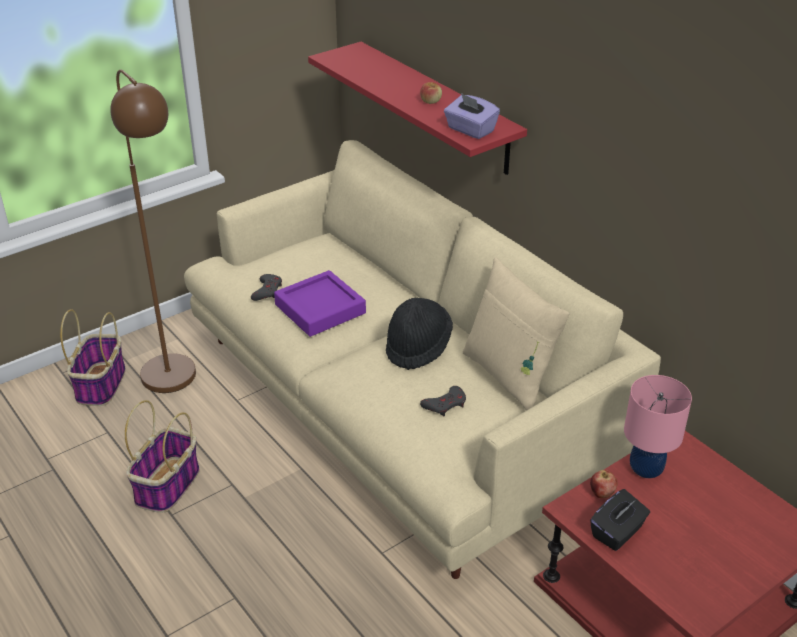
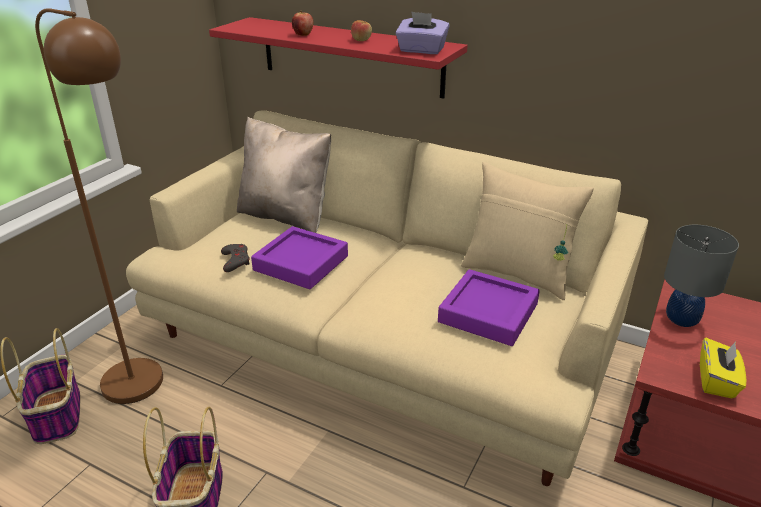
camera: 25 degrees left, 5 degrees down
black hat [386,298,453,370] -> none
grey game controller [420,386,466,417] -> purple tray [438,269,540,346]
apple [590,470,618,498] -> apple moved to [292,11,313,36]
black tissue box [590,489,650,551] -> yellow tissue box [700,338,746,398]
pink table lamp [624,375,692,478] -> grey table lamp [664,225,739,327]
none -> beige pillow [237,117,331,233]

